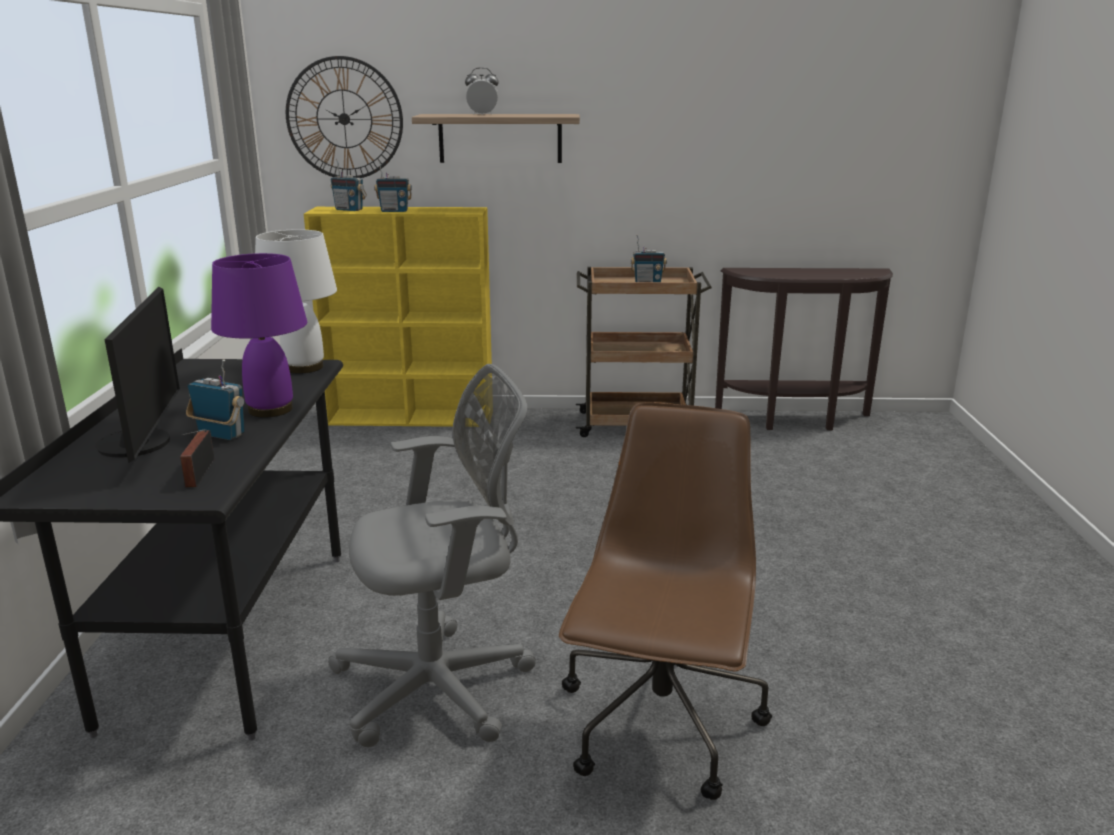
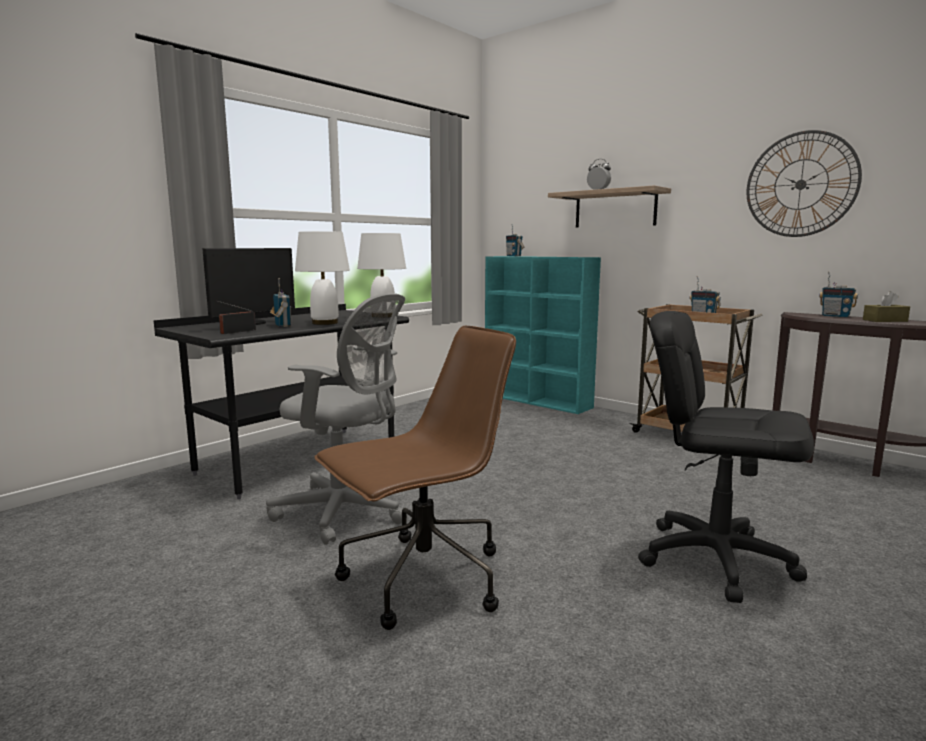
camera: 40 degrees right, 10 degrees down
purple table lamp [211,253,307,418] -> white table lamp [295,231,350,325]
wall clock [286,56,403,178] -> wall clock moved to [746,130,862,237]
yellow bookcase [304,207,492,427] -> turquoise bookcase [485,256,601,414]
radio [374,160,412,212] -> radio moved to [819,272,858,317]
none -> black office chair [638,311,814,603]
none -> brown tissue box [863,291,910,322]

